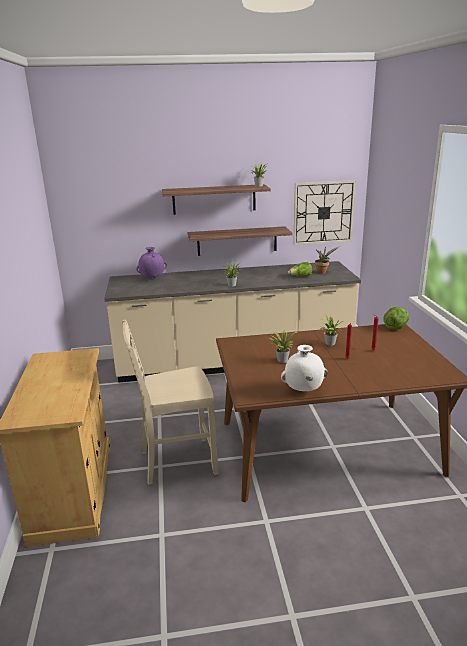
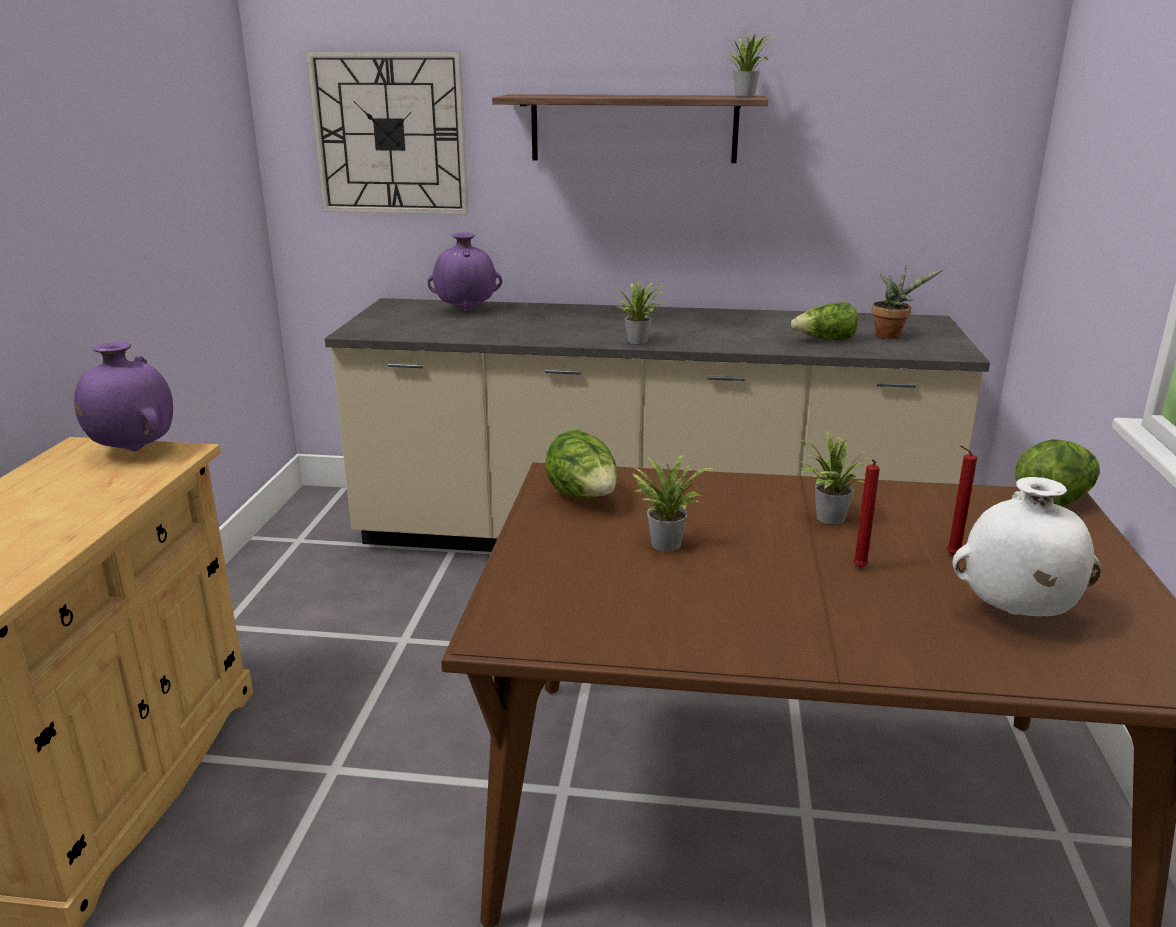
camera: 15 degrees right, 0 degrees up
beige chair [122,319,218,485] -> none
shelf [187,226,293,256] -> none
white vase [281,345,328,391] -> white vase moved to [953,477,1102,616]
wall clock [293,180,356,245] -> wall clock moved to [306,51,469,215]
none -> purple vase [74,342,173,451]
none -> lettuce [545,430,617,499]

